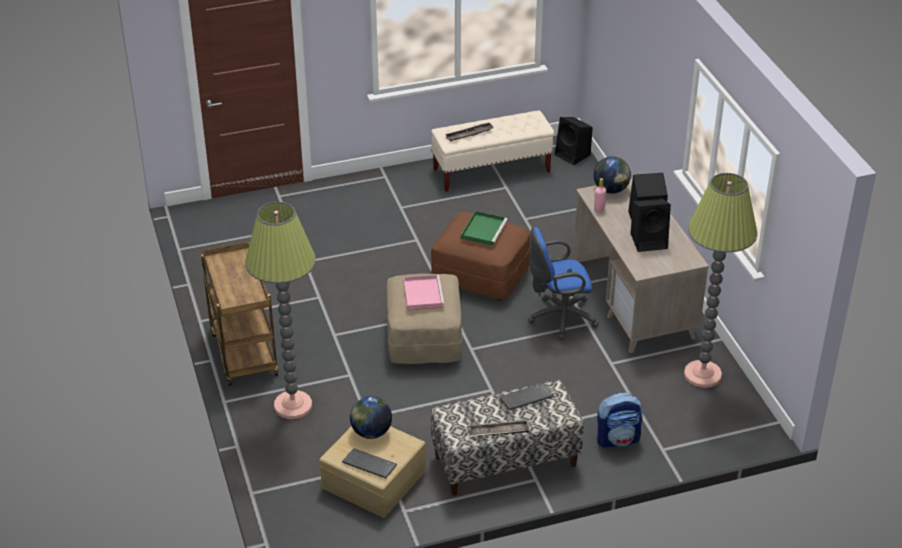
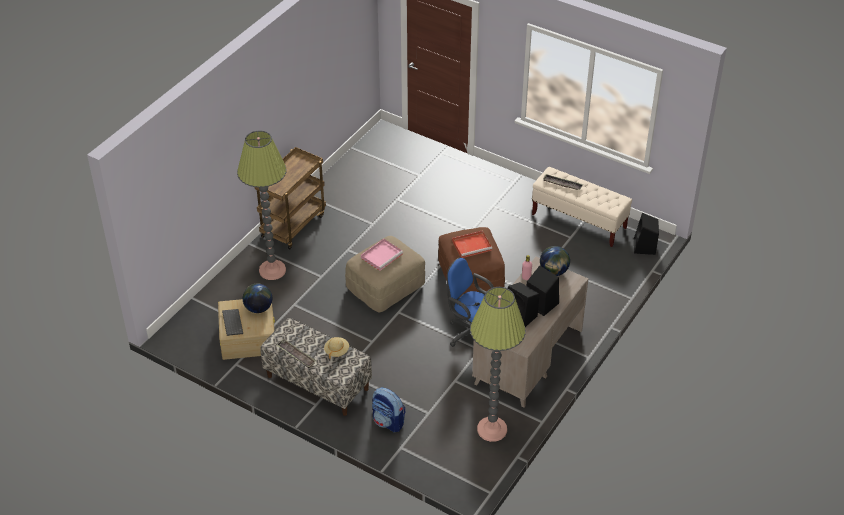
camera: 50 degrees right, 5 degrees up
green tray [461,211,508,246] -> red tray [452,231,492,258]
keyboard [499,383,553,410] -> beige hat [324,337,349,359]

